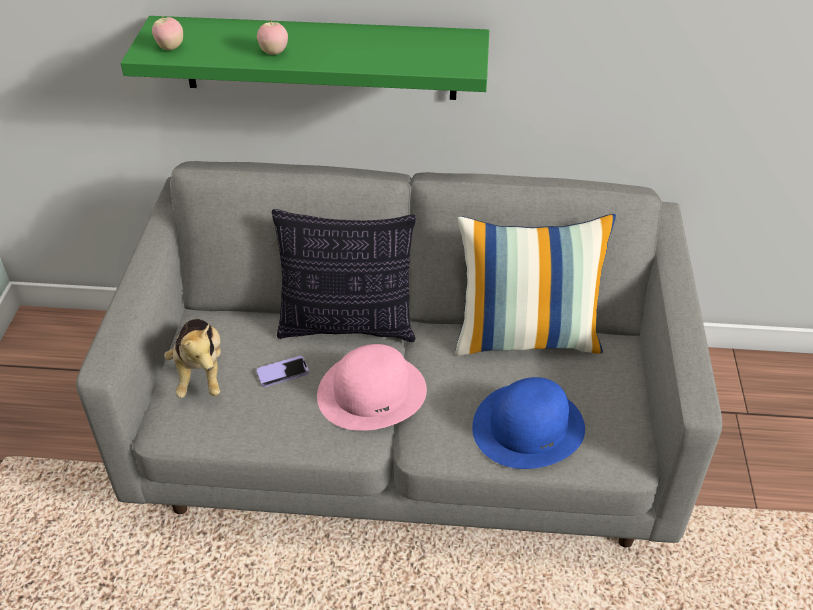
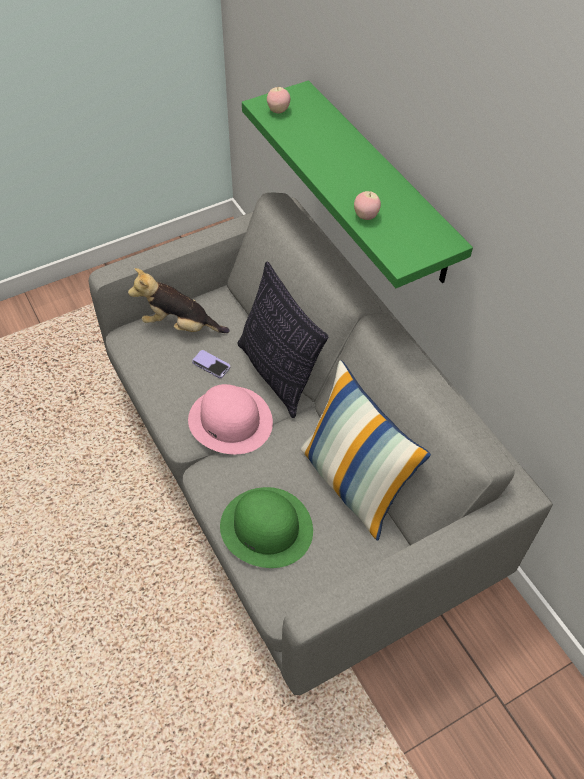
camera: 55 degrees right, 10 degrees up
plush toy [164,319,221,398] -> plush toy turned 60 degrees clockwise [128,268,230,333]
apple [257,21,288,55] -> apple moved to [354,191,381,220]
blue hat [472,377,585,469] -> green hat [220,487,313,568]

